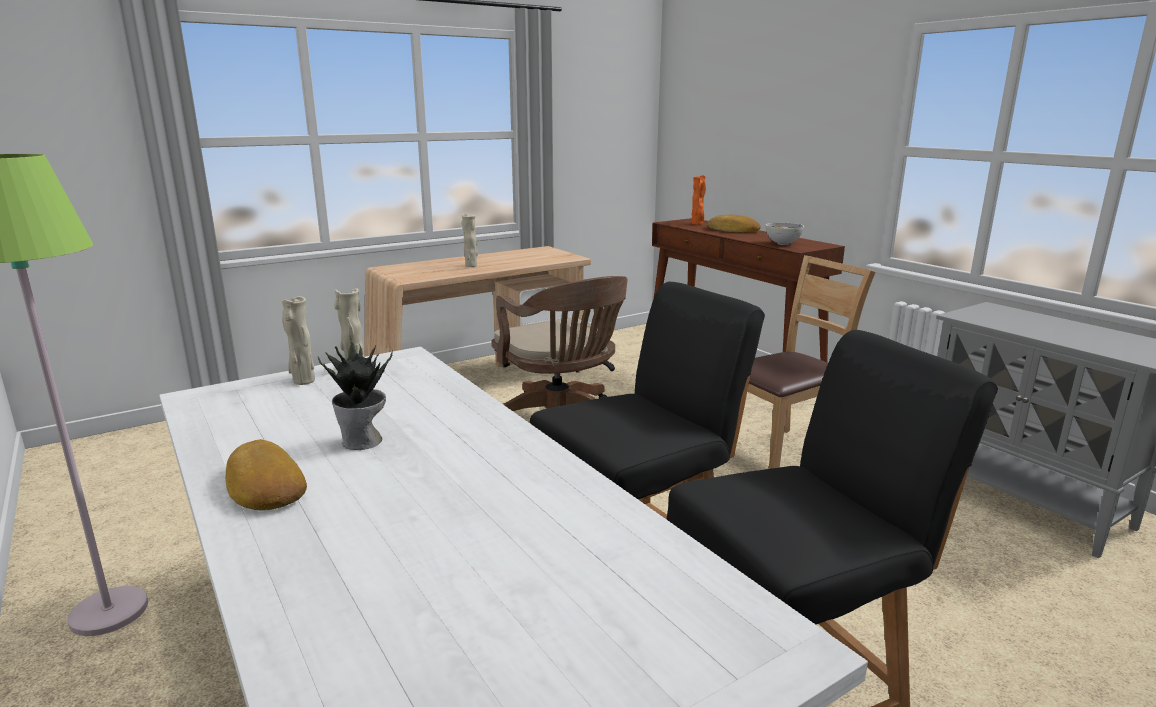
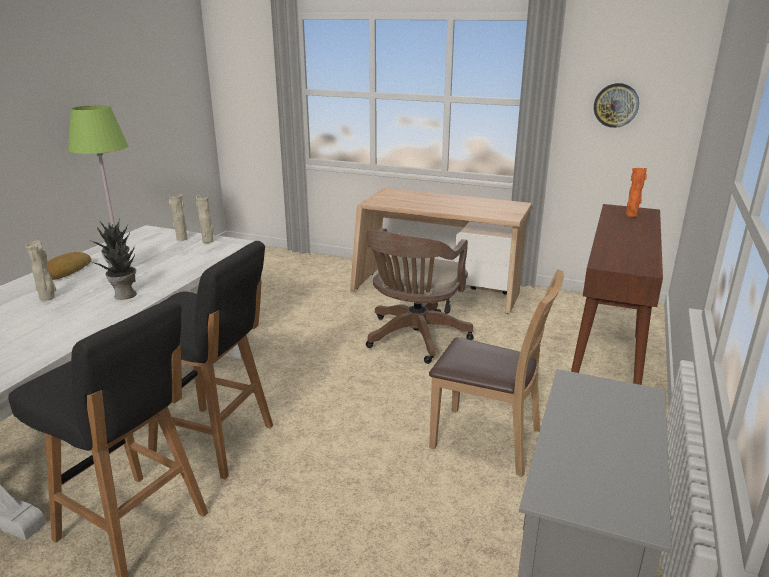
camera: 55 degrees right, 5 degrees up
beige vase [461,213,478,267] -> beige vase moved to [25,240,56,301]
bread [708,215,761,233] -> none
bowl [766,223,804,245] -> none
none -> potted plant [93,239,137,300]
none -> wall clock [594,83,639,128]

